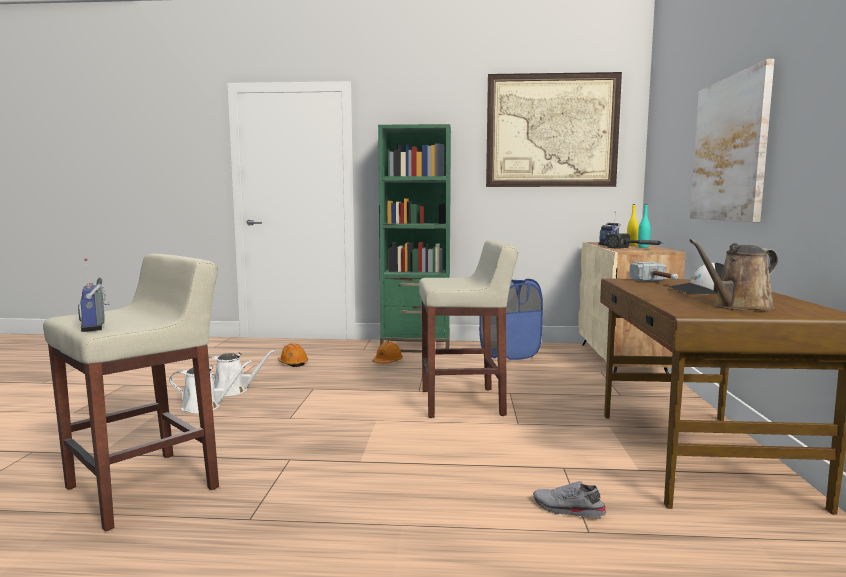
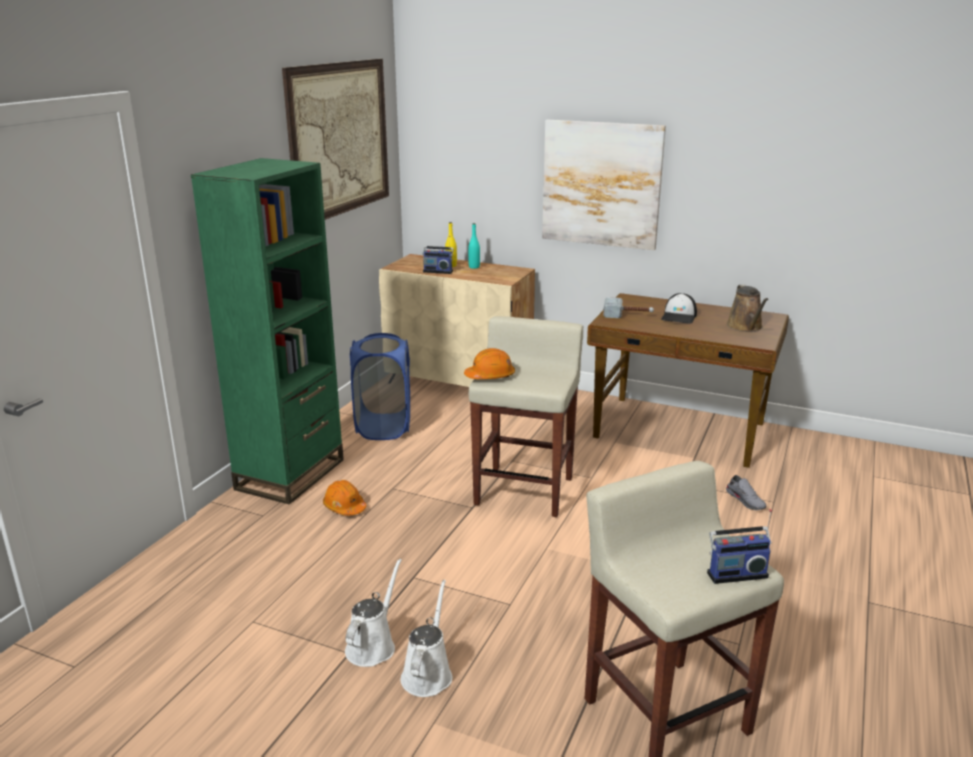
camera: 70 degrees left, 15 degrees up
orange hard hat [278,343,308,367] -> orange hard hat moved to [464,348,515,379]
grey shoe [533,481,606,518] -> grey shoe turned 75 degrees counterclockwise [726,475,766,510]
hammer [607,233,661,248] -> none

